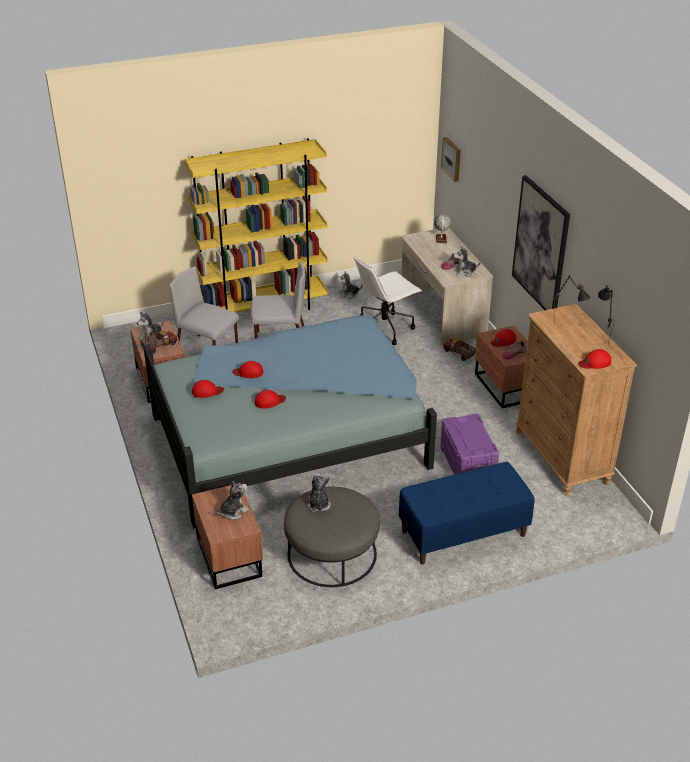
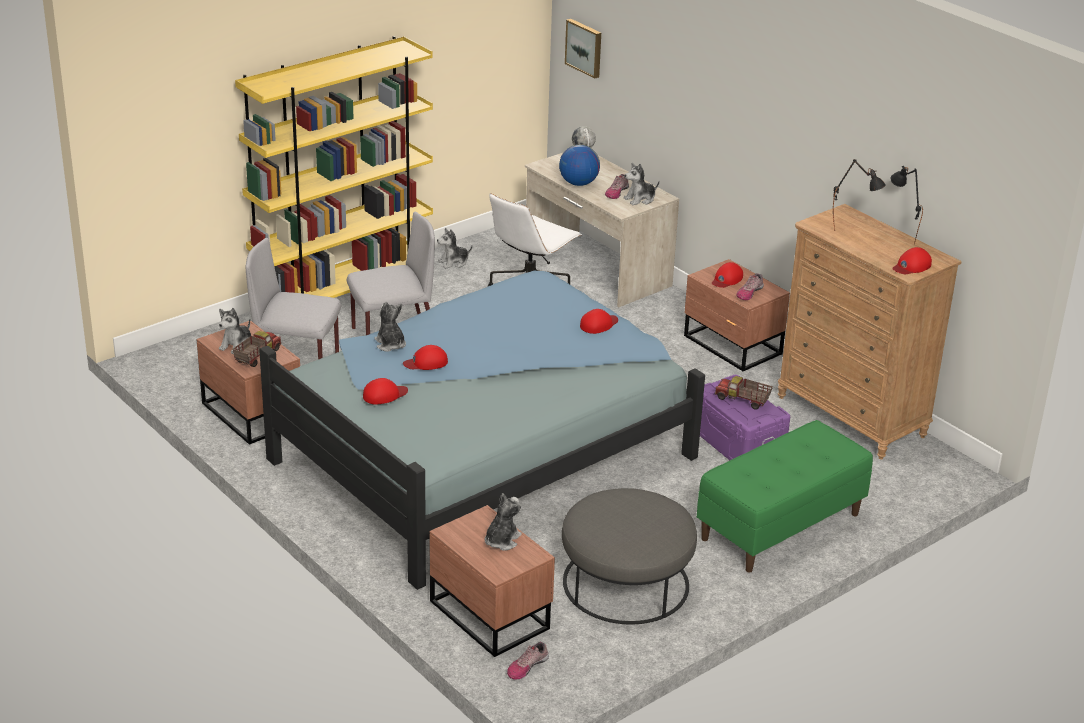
camera: 20 degrees left, 5 degrees down
red cap [255,390,286,409] -> red cap moved to [580,309,618,334]
plush toy [307,474,331,512] -> plush toy moved to [374,301,406,352]
blue bench [399,462,534,565] -> green bench [697,420,873,573]
toy truck [443,339,476,361] -> toy truck moved to [715,376,773,410]
picture [512,175,570,310] -> none
none -> shoe [507,642,549,680]
none -> globe [559,145,600,186]

